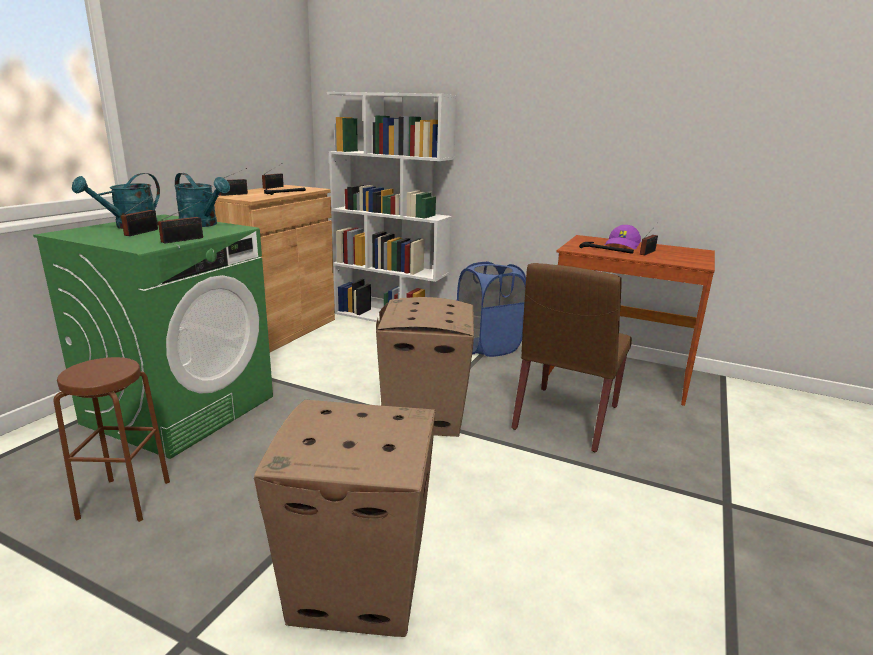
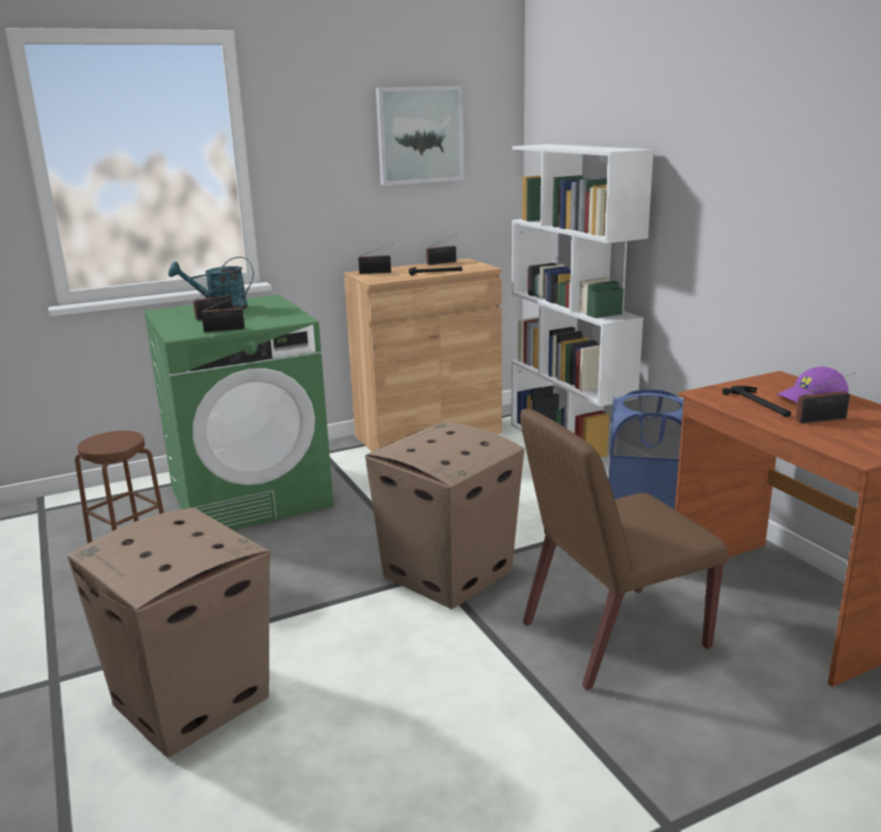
camera: 40 degrees right, 0 degrees up
turquoise watering can [174,173,230,227] -> none
none -> picture [376,86,464,186]

